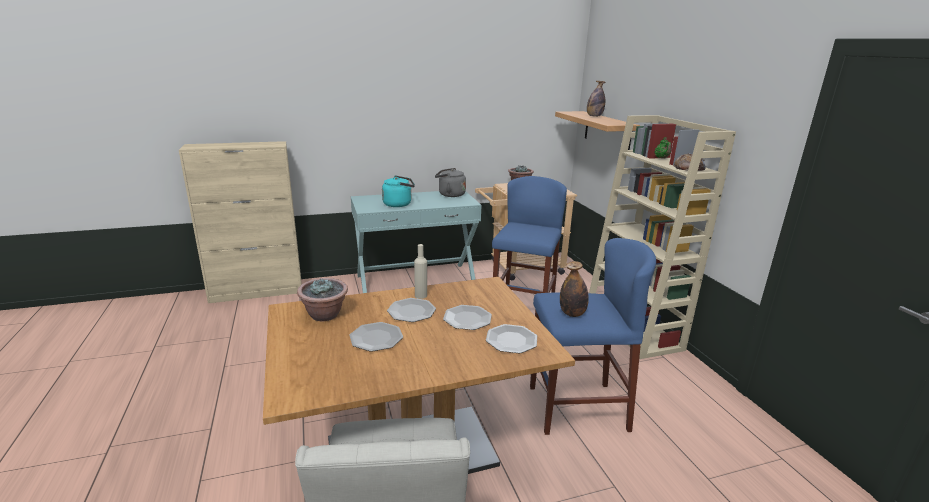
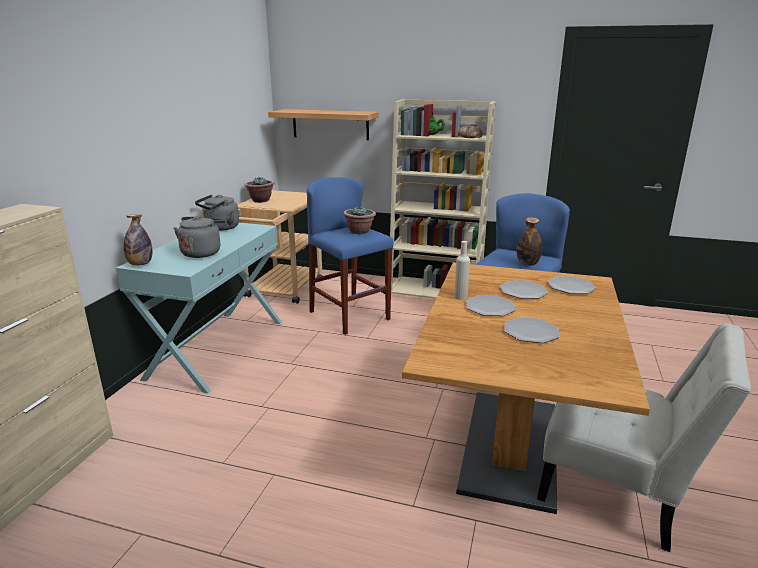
camera: 55 degrees left, 0 degrees up
potted plant [297,278,348,322] -> potted plant moved to [343,205,376,234]
turquoise kettle [382,176,415,207] -> grey kettle [174,216,225,258]
bottle [587,81,605,117] -> bottle moved to [124,215,152,266]

